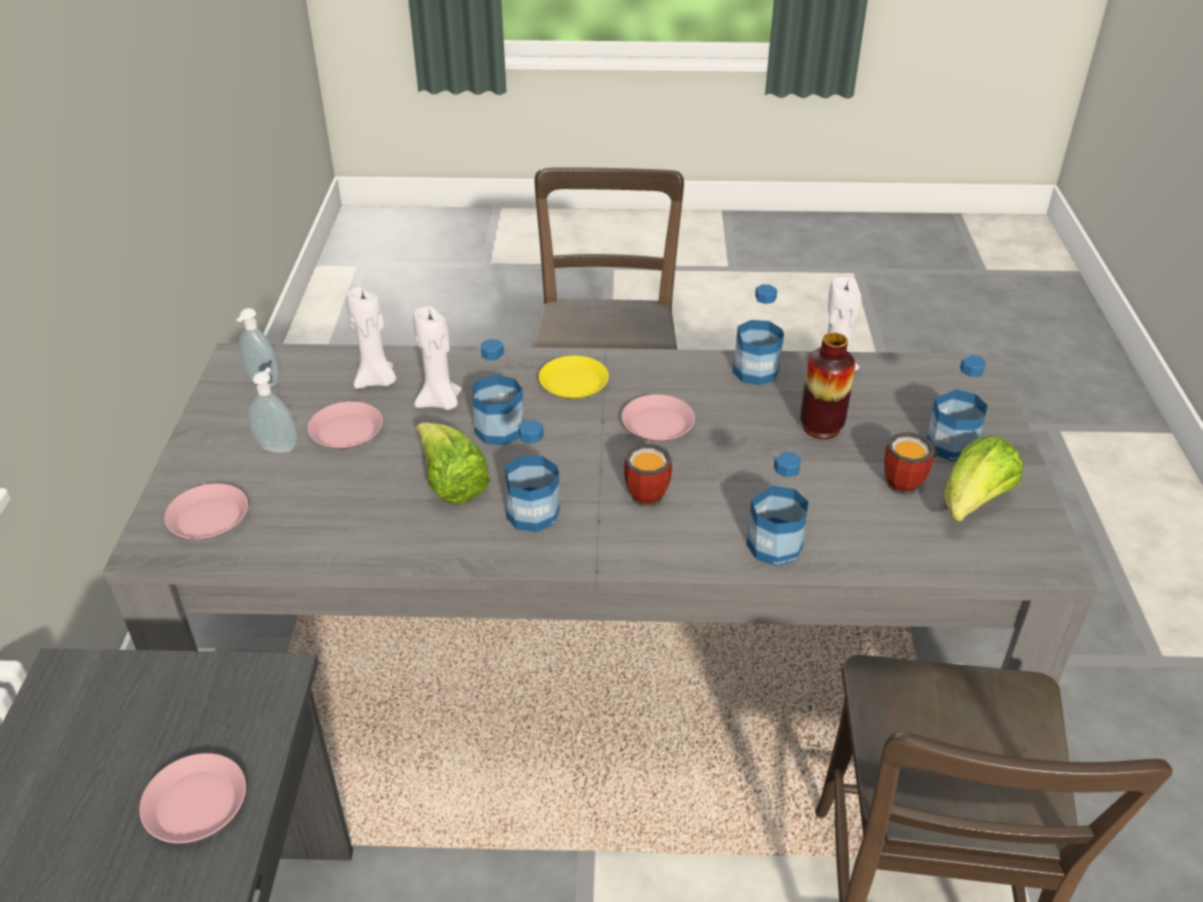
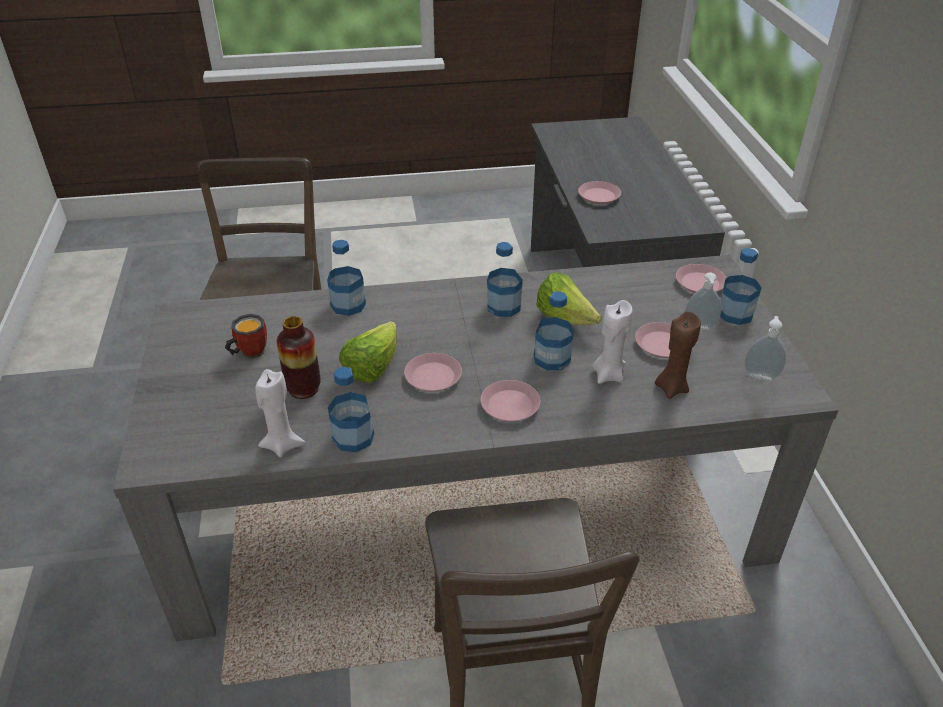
camera: 170 degrees right, 0 degrees up
white candle [346,287,396,389] -> brown candle [655,311,701,399]
yellow plate [539,356,609,399] -> pink plate [480,380,541,421]
mug [624,444,672,507] -> none
bottle [926,355,988,461] -> bottle moved to [720,248,762,325]
lettuce [945,436,1023,522] -> lettuce moved to [339,321,397,383]

